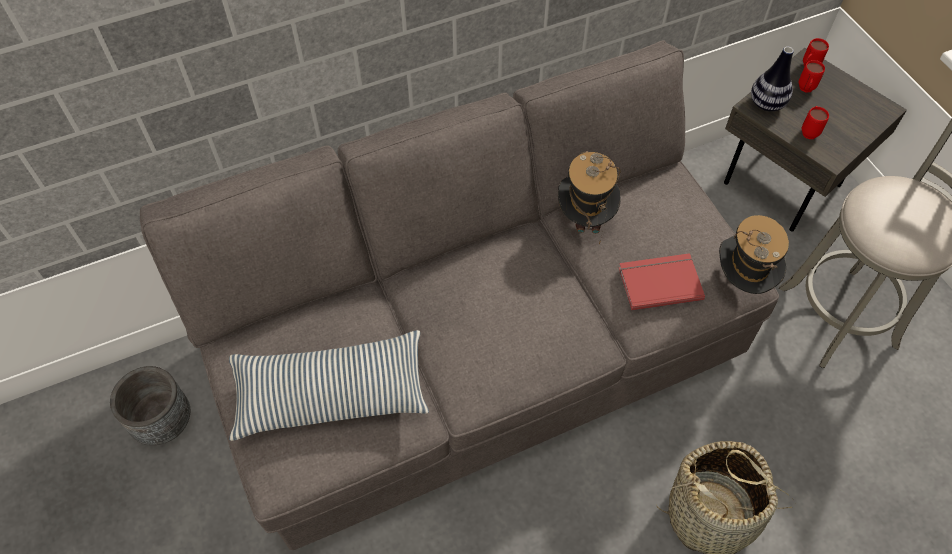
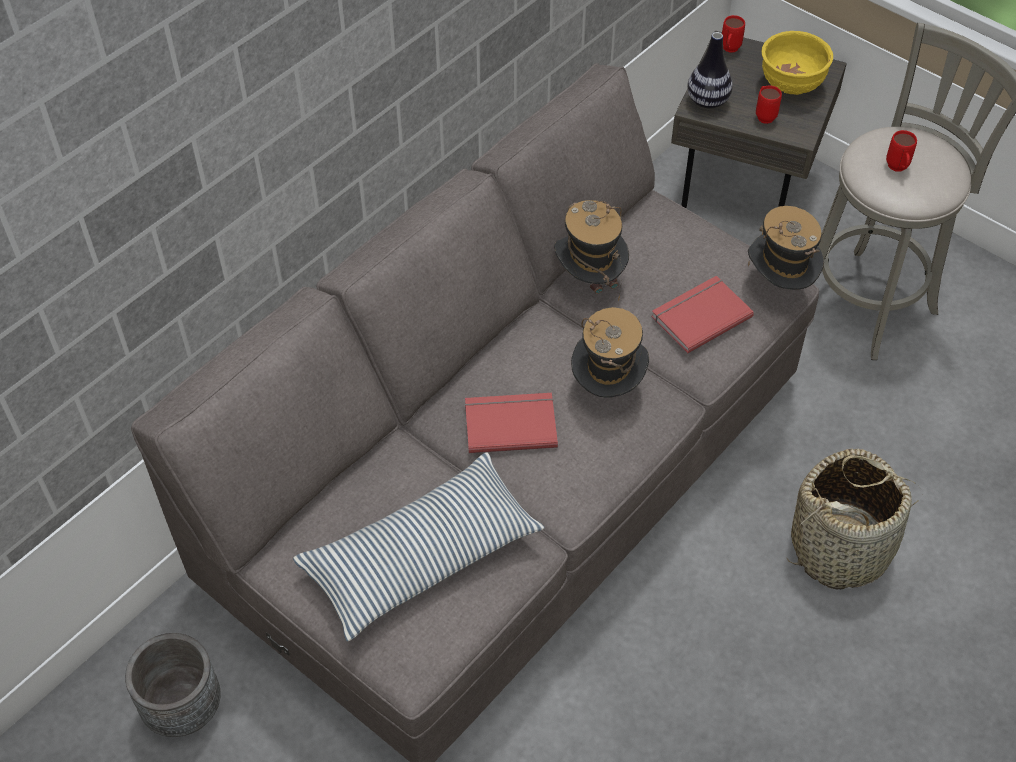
camera: 25 degrees left, 5 degrees down
red mug [799,60,825,93] -> red mug moved to [886,130,917,172]
none -> red book [465,393,558,453]
none -> hat [571,307,649,398]
none -> yellow bowl [762,31,833,95]

